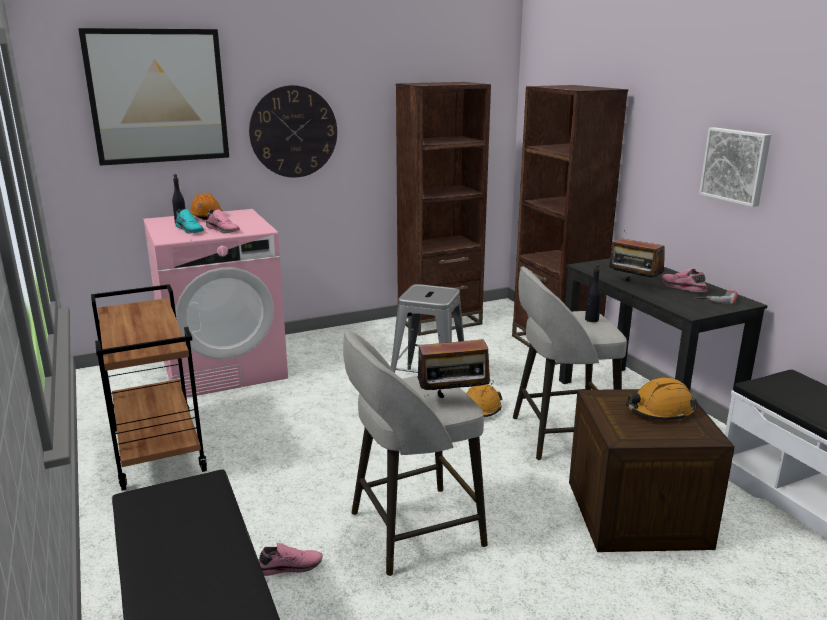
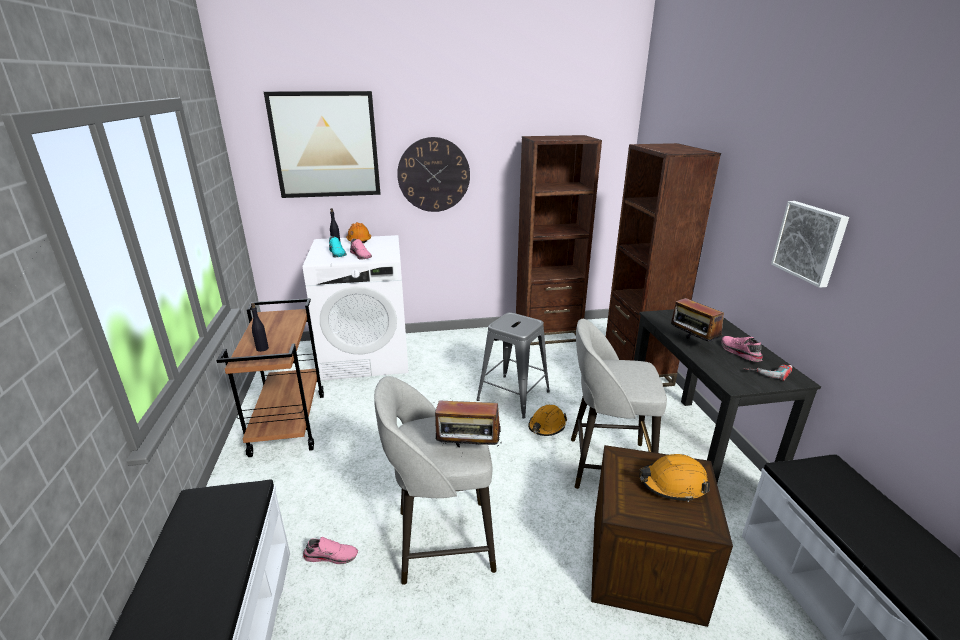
camera: 15 degrees right, 5 degrees up
pink washing machine [143,209,288,398] -> white washing machine [303,235,409,381]
black bottle [585,264,601,322] -> black bottle moved to [251,303,269,352]

